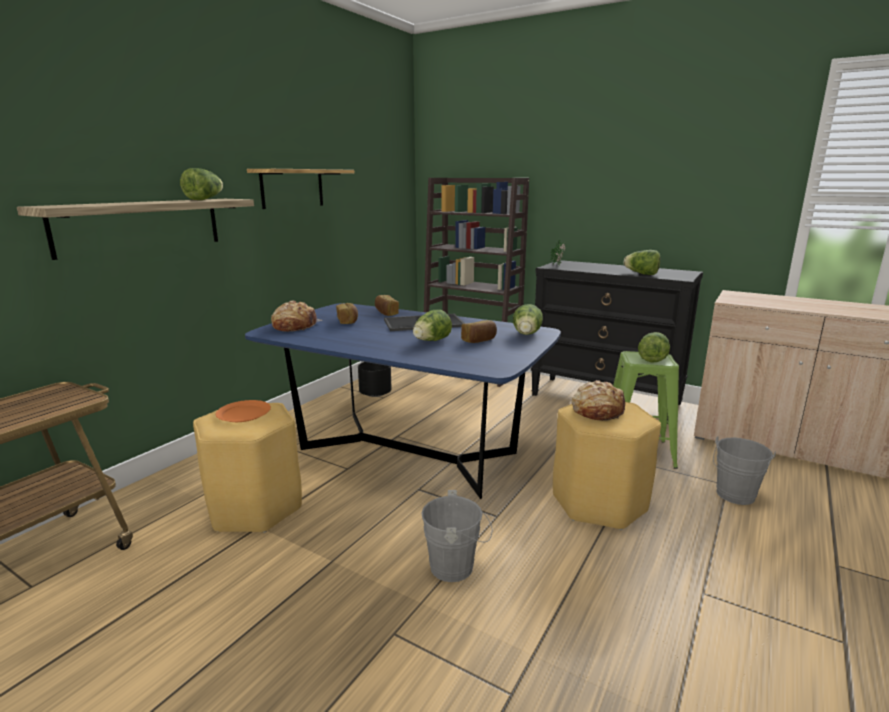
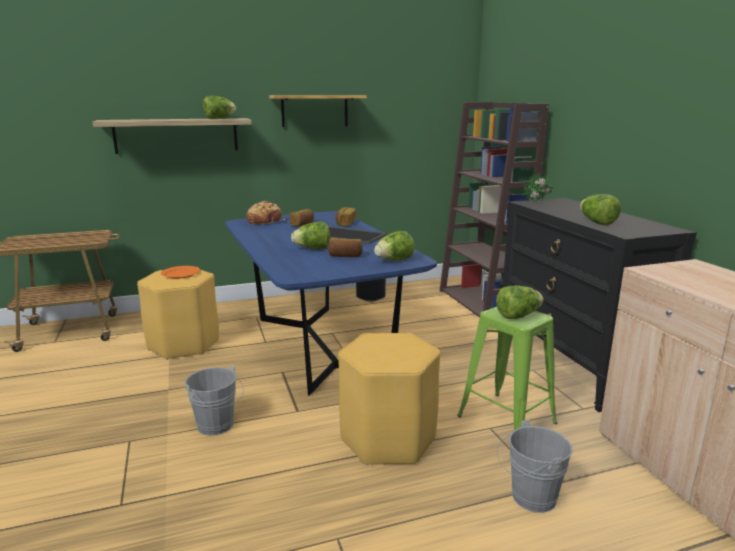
camera: 40 degrees right, 0 degrees up
bread [571,380,625,421] -> none

